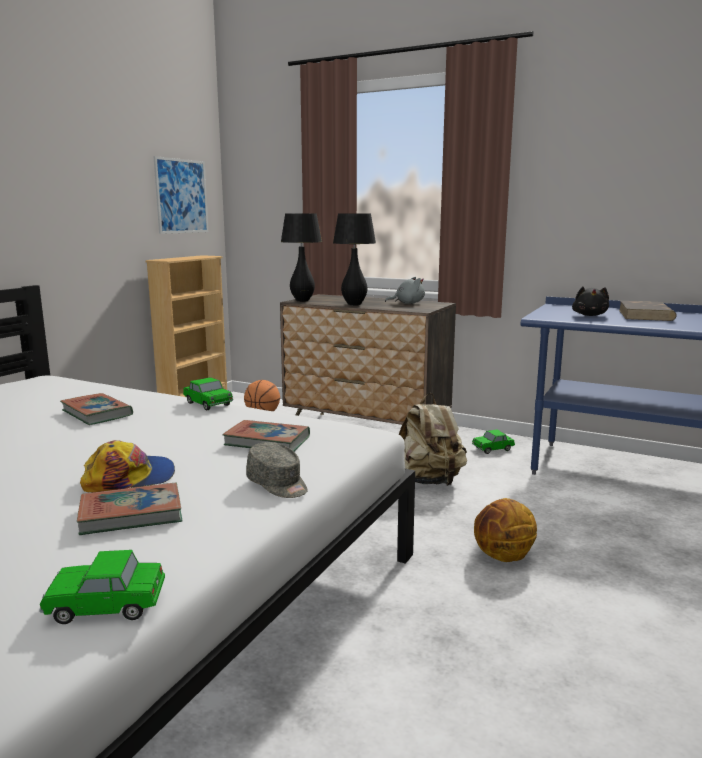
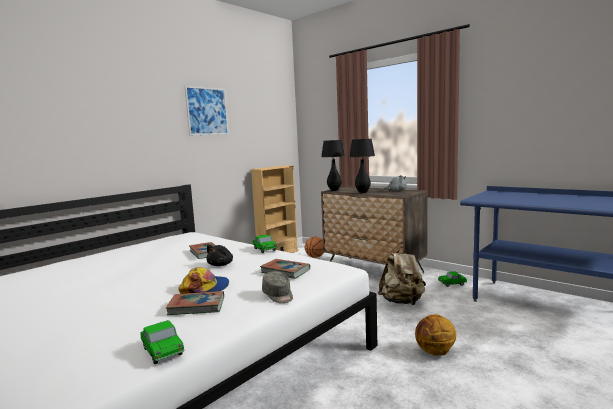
camera: 15 degrees right, 5 degrees down
toy car [39,550,165,624] -> toy car turned 135 degrees counterclockwise [141,320,184,364]
picture [153,156,208,234] -> picture moved to [185,86,229,135]
black plush toy [572,286,609,316] -> black plush toy moved to [206,245,233,266]
brown book [619,301,677,321] -> none

